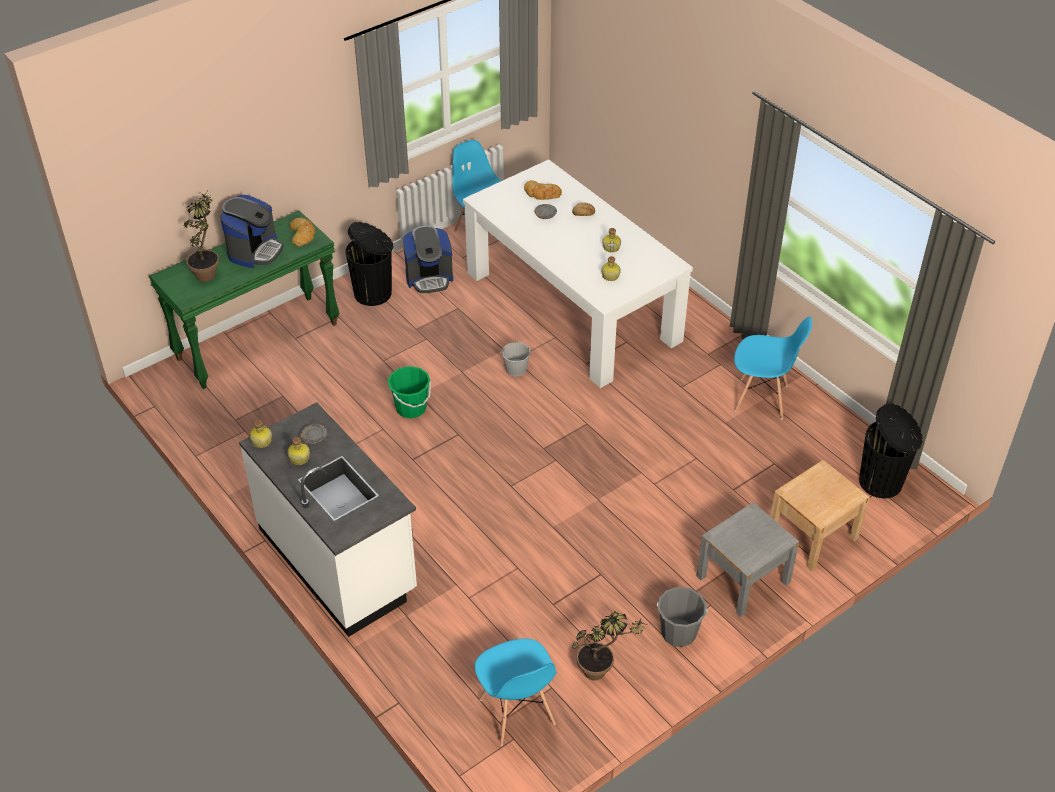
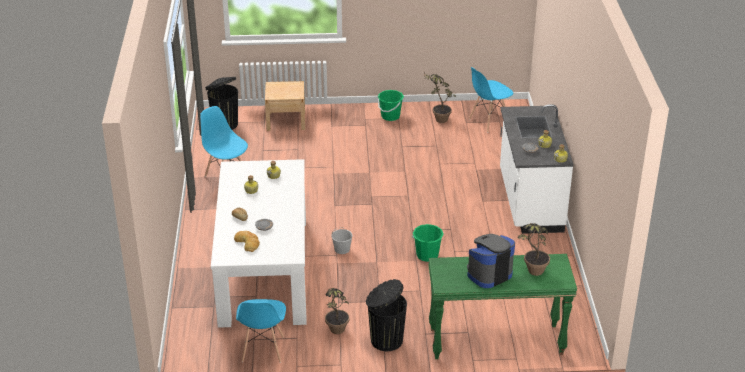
camera: 145 degrees left, 10 degrees down
bread [289,218,316,247] -> none
coffee machine [403,225,453,293] -> potted plant [325,288,349,334]
blue chair [475,638,557,746] -> blue chair turned 135 degrees counterclockwise [469,67,514,132]
grey bucket [657,587,708,647] -> green bucket [378,90,404,121]
grey nightstand [696,502,799,617] -> none

